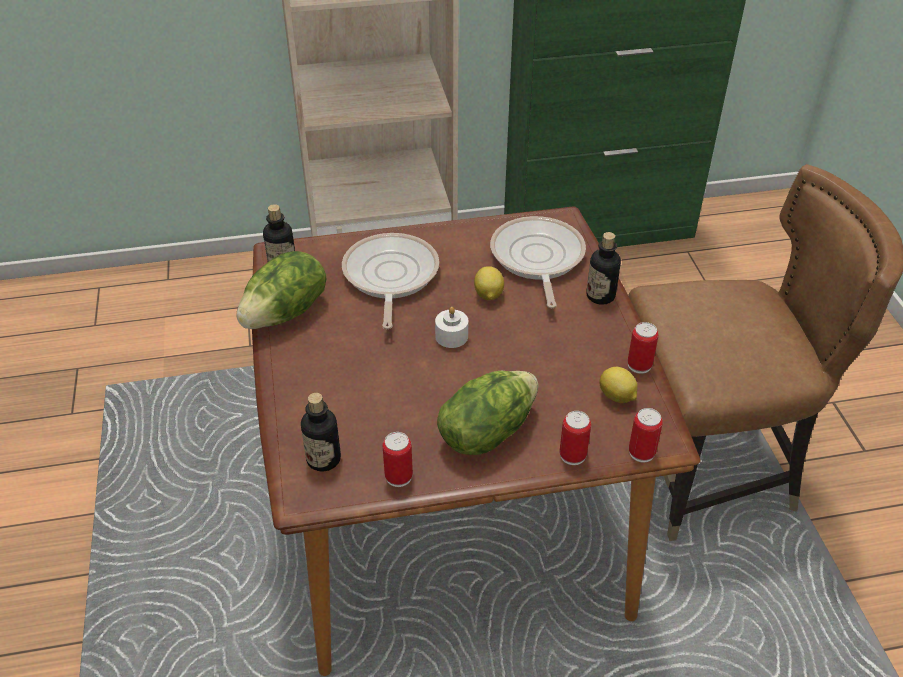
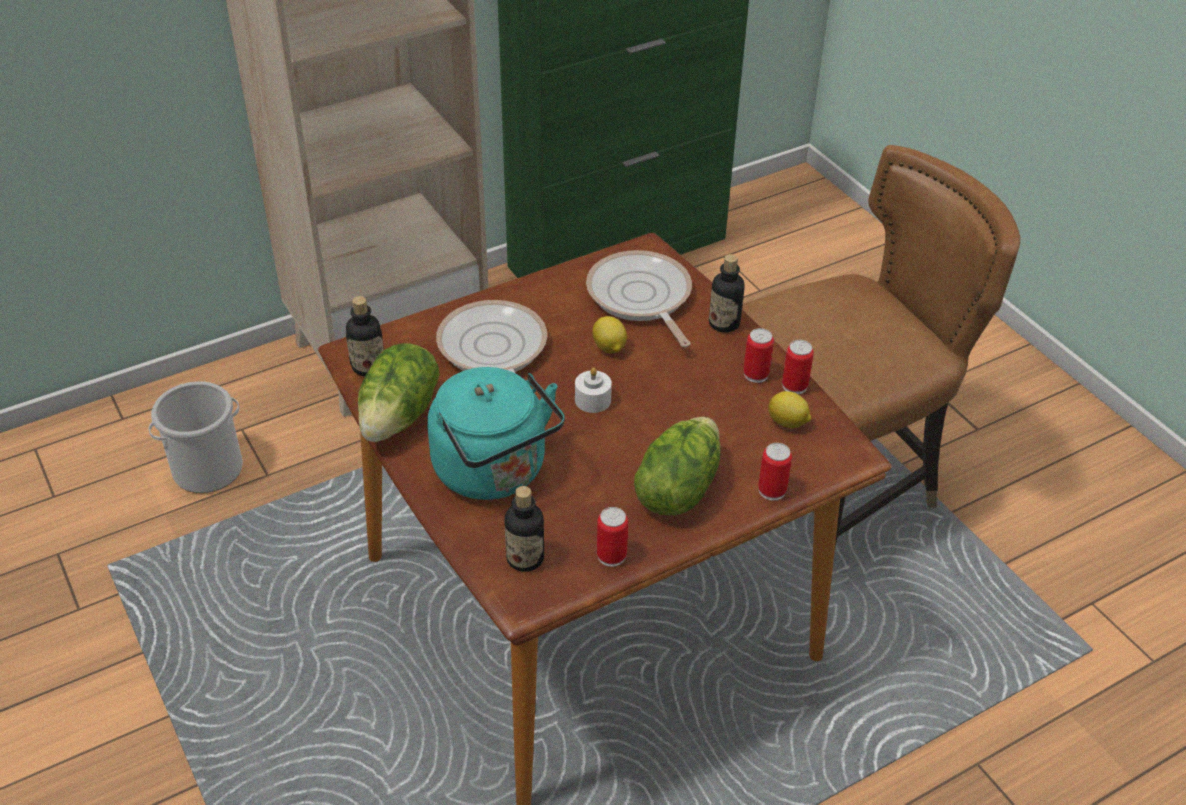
camera: 20 degrees left, 0 degrees up
can [629,408,663,462] -> can moved to [743,328,774,383]
none -> bucket [148,381,243,493]
none -> turquoise kettle [427,367,565,500]

